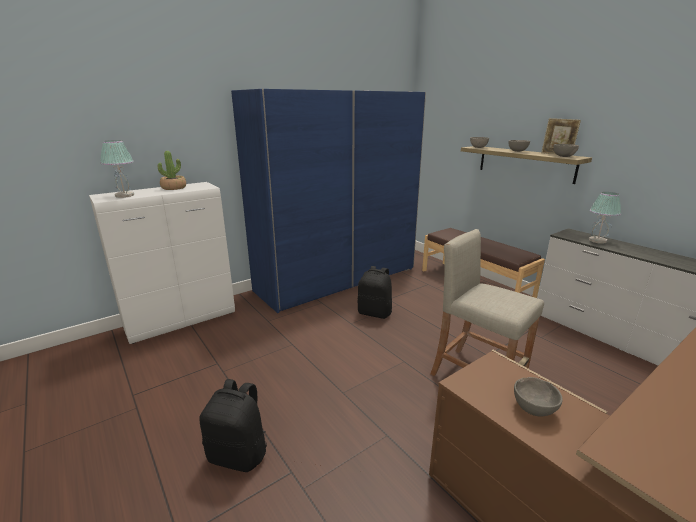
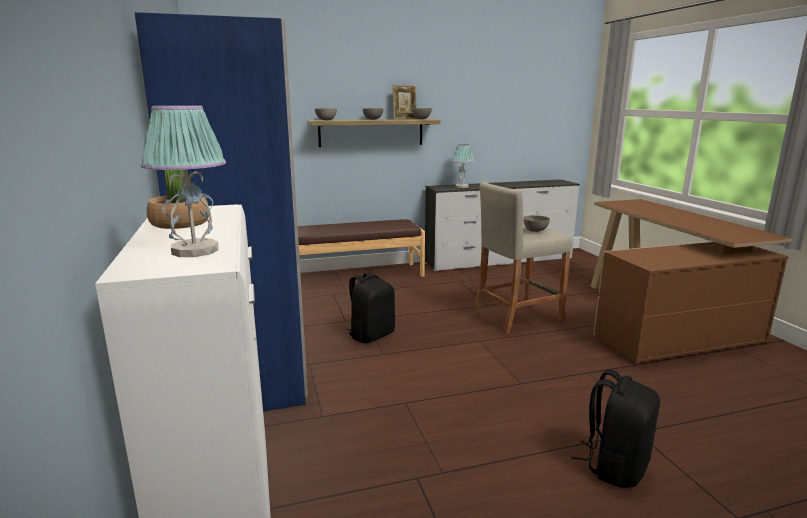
camera: 70 degrees left, 5 degrees down
grey bowl [514,377,563,417] -> grey bowl moved to [523,215,550,232]

